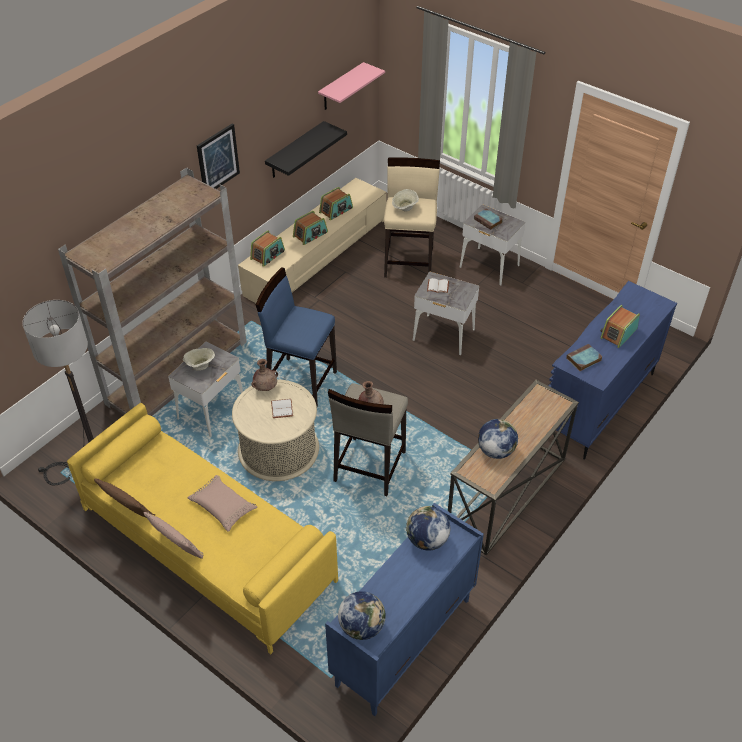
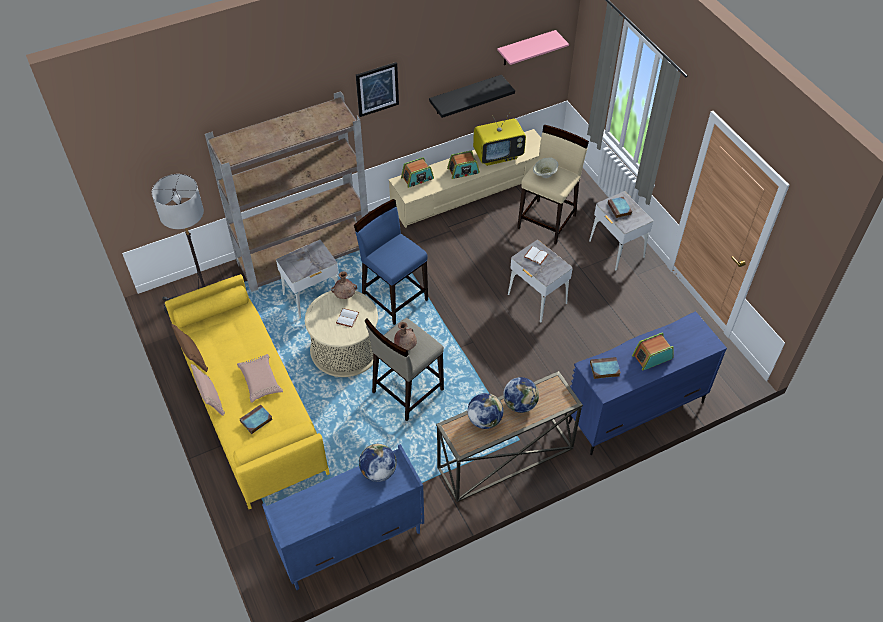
camera: 25 degrees right, 5 degrees up
beige bowl [183,348,215,371] -> none
radio [319,187,353,220] -> television [473,112,526,166]
globe [338,591,386,640] -> globe moved to [503,377,539,413]
none -> book [240,405,273,434]

